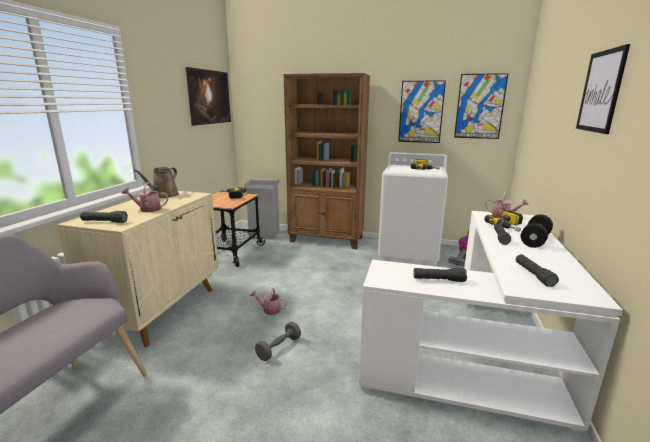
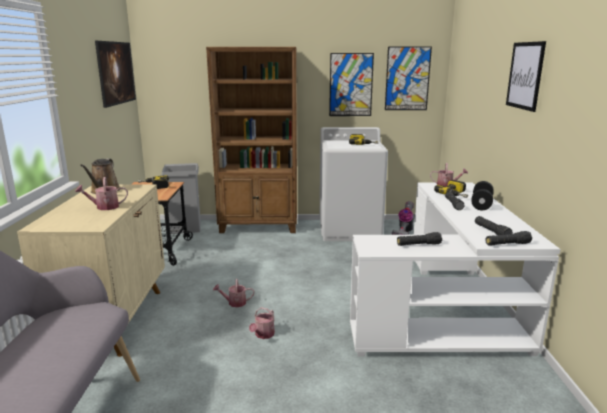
camera: 15 degrees left, 0 degrees up
black flashlight [80,211,128,223] -> black flashlight moved to [486,231,532,246]
grey dumbbell [255,322,301,361] -> watering can [249,307,275,339]

